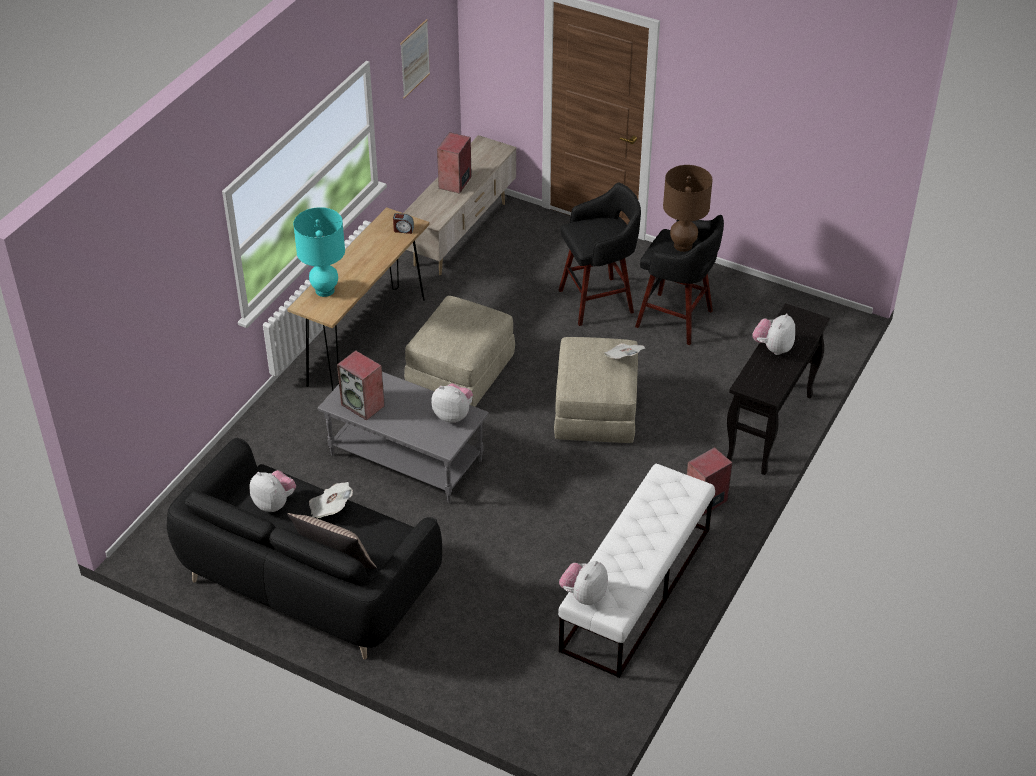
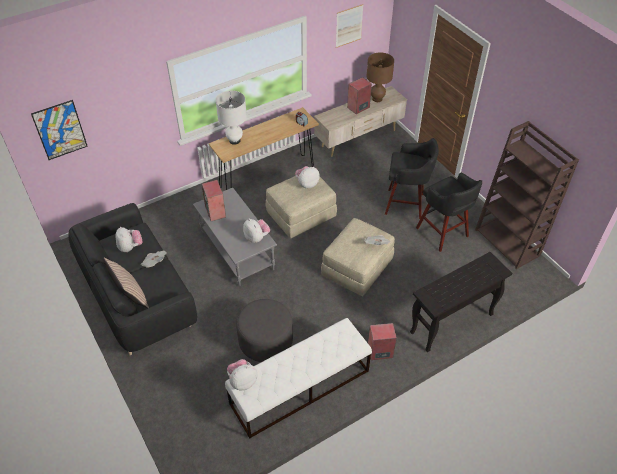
camera: 30 degrees right, 5 degrees up
turquoise table lamp [293,207,345,297] -> white table lamp [216,91,247,145]
brown table lamp [663,165,713,252] -> brown table lamp moved to [367,52,394,102]
plush toy [752,313,795,355] -> plush toy moved to [295,166,320,189]
none -> picture [31,100,87,160]
none -> grey ottoman [236,299,293,362]
none -> brown bookcase [475,121,579,269]

